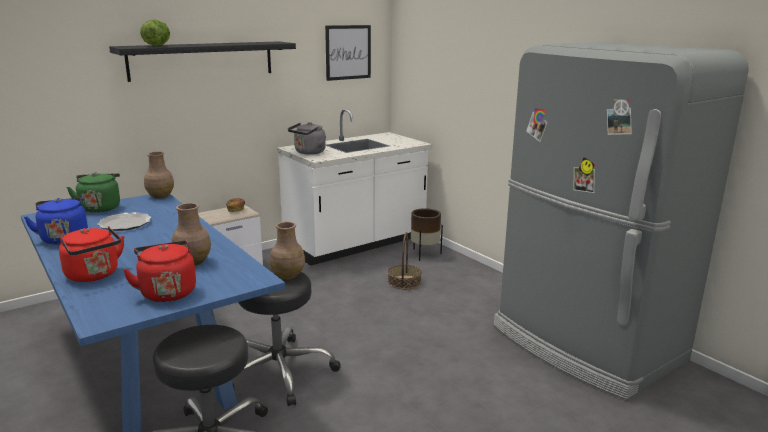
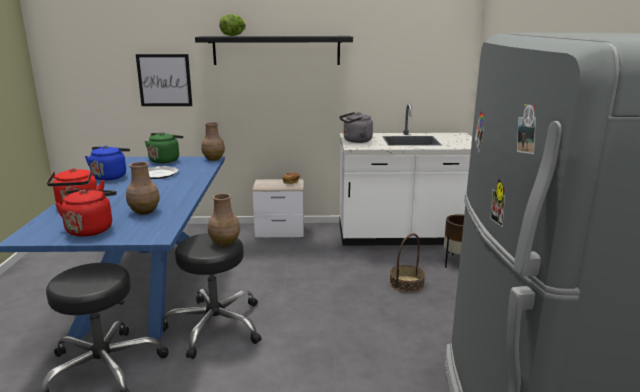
camera: 35 degrees right, 0 degrees up
picture [325,25,371,81] -> picture moved to [136,54,192,106]

